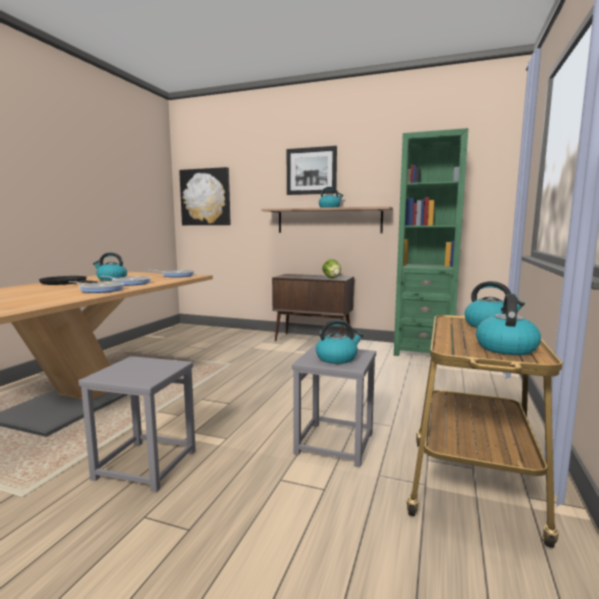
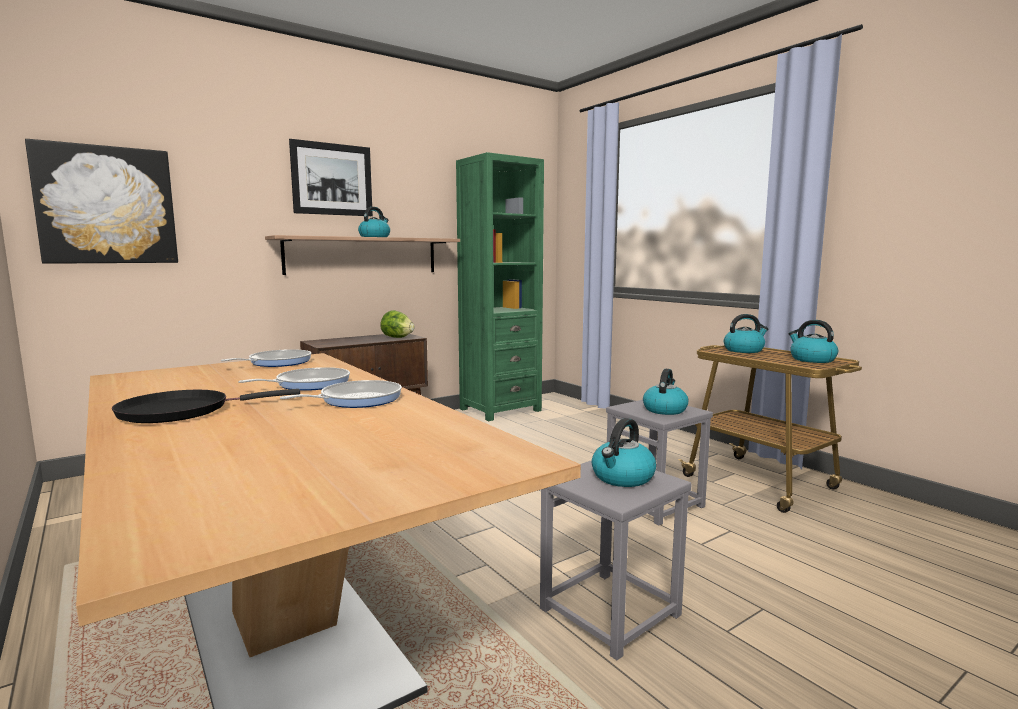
camera: 55 degrees left, 0 degrees up
kettle [93,253,127,281] -> kettle moved to [592,418,656,487]

